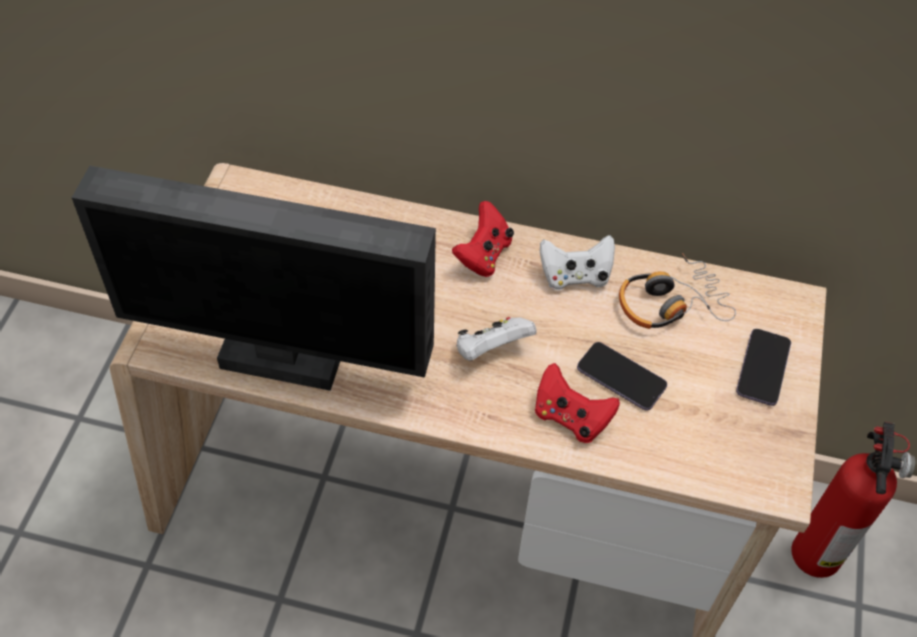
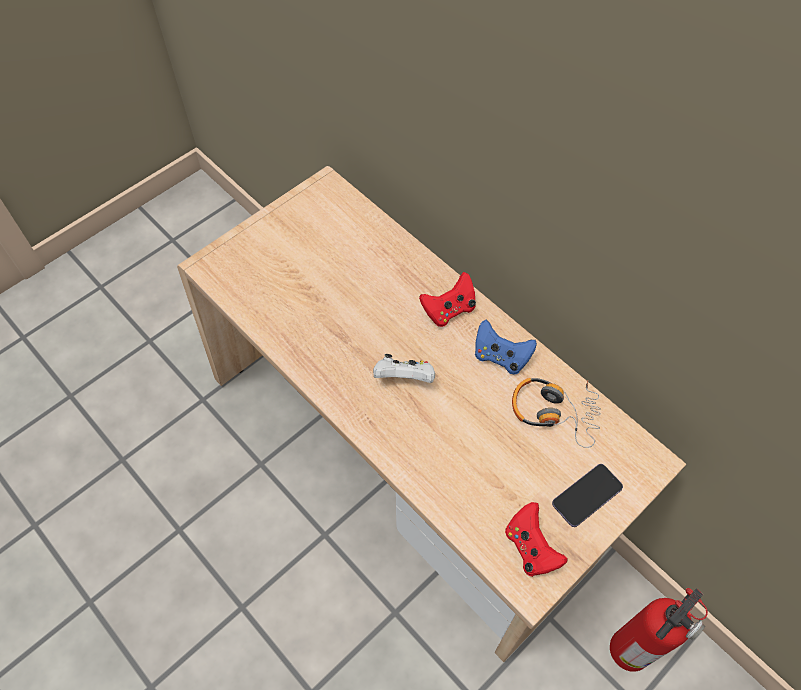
camera: 35 degrees right, 5 degrees up
monitor [72,166,436,391] -> none
red game controller [535,363,620,443] -> red game controller moved to [505,502,568,577]
white game controller [540,235,615,290] -> blue game controller [475,320,537,374]
phone [577,342,667,411] -> none

